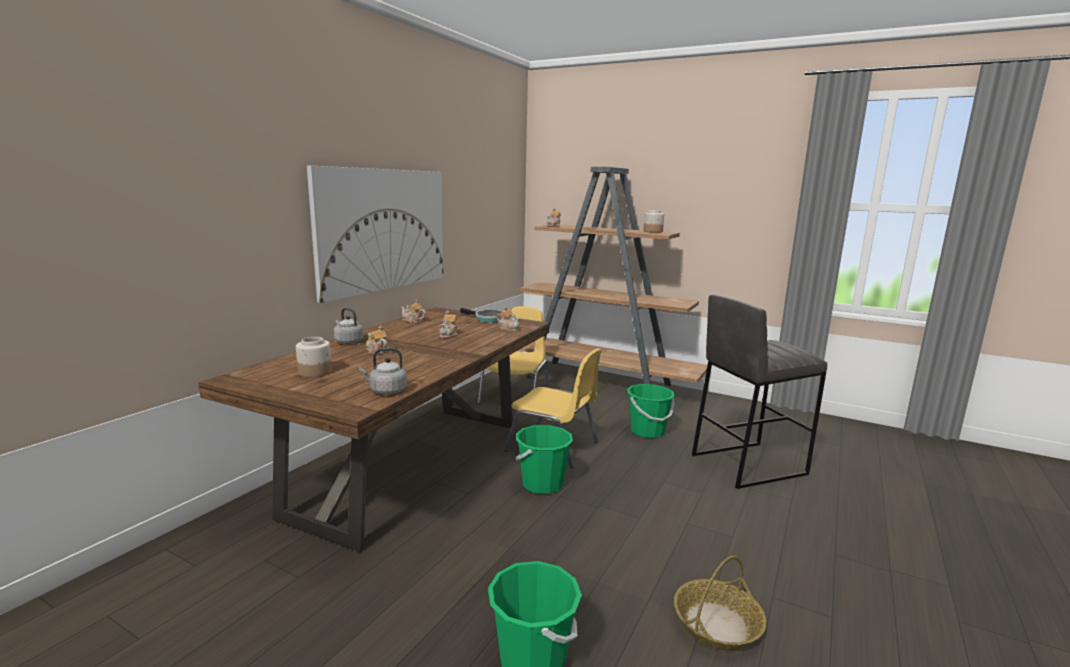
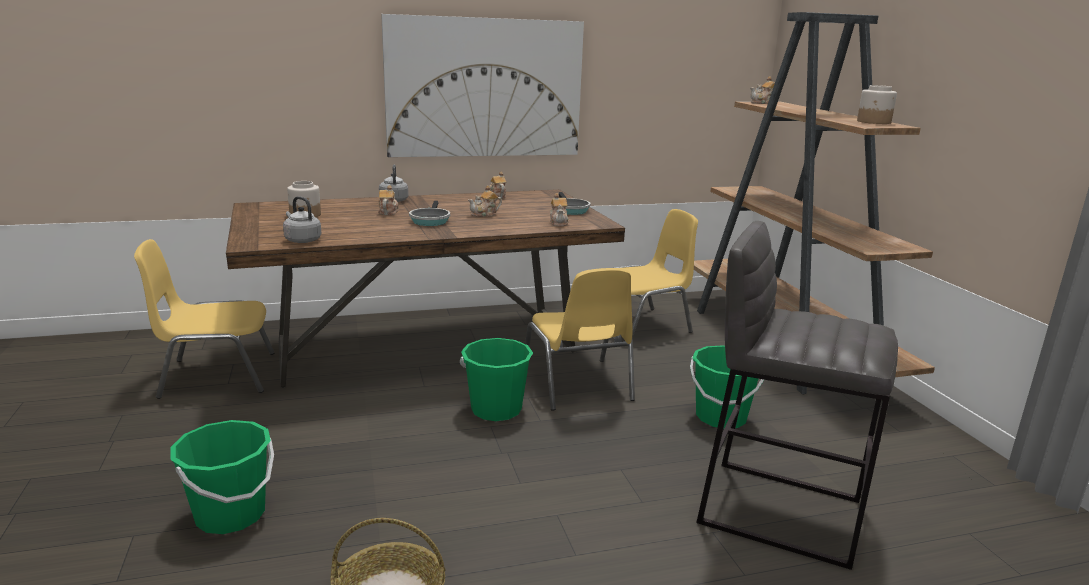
camera: 45 degrees right, 5 degrees up
none -> yellow chair [134,239,274,399]
none -> frying pan [409,201,450,226]

